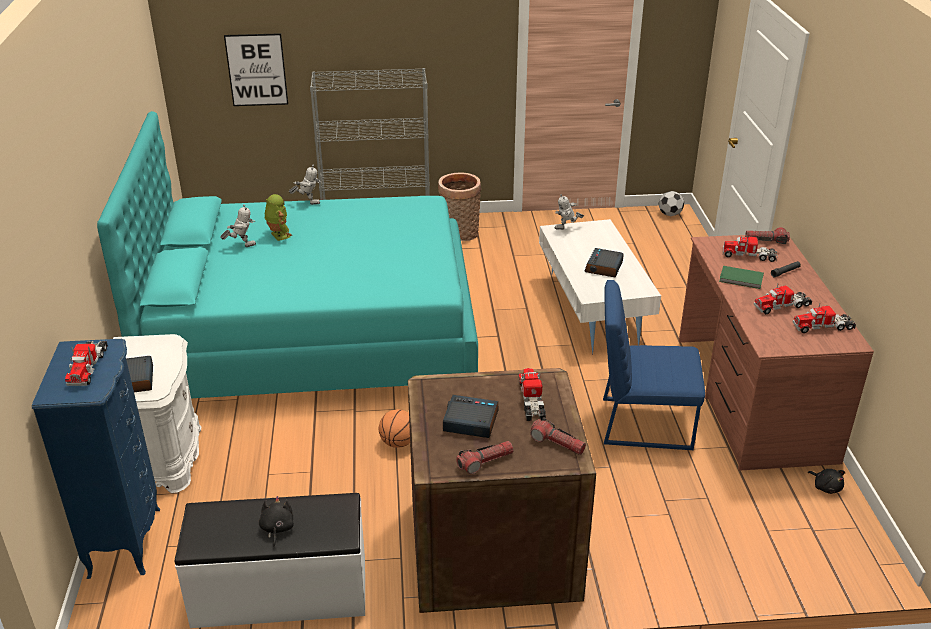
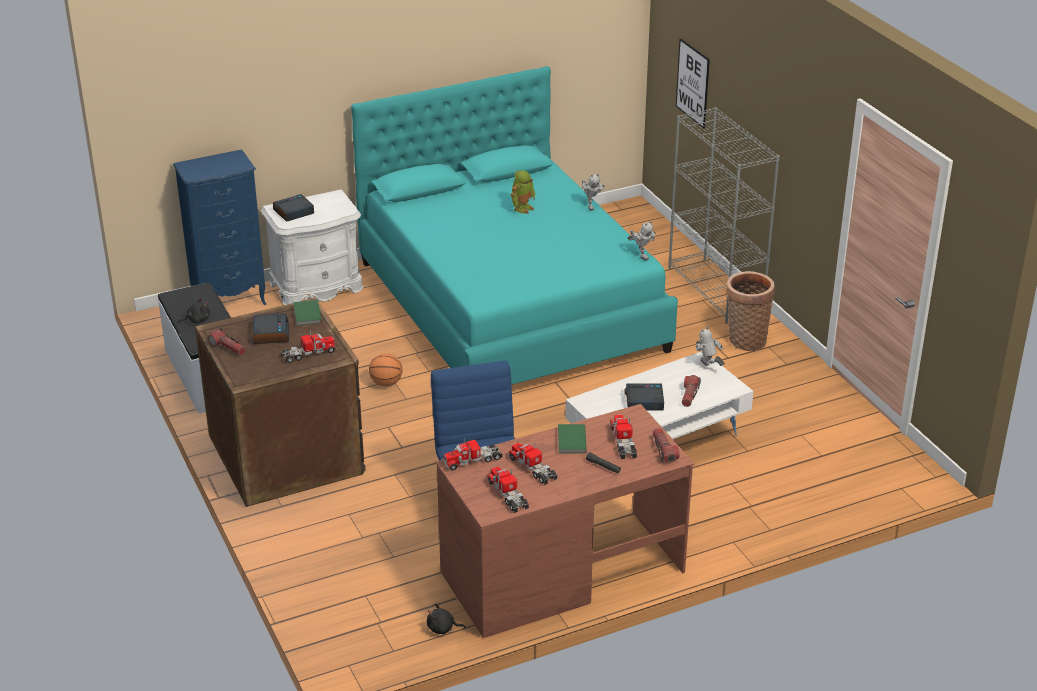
camera: 70 degrees right, 0 degrees up
toy truck [65,341,108,386] -> toy truck moved to [442,438,502,470]
toy robot [220,204,256,247] -> toy robot moved to [628,221,656,260]
flashlight [530,417,586,455] -> flashlight moved to [682,375,701,407]
football [659,191,684,216] -> none
black plush toy [808,469,845,494] -> black plush toy turned 60 degrees clockwise [427,604,466,634]
none -> green book [293,300,322,326]

